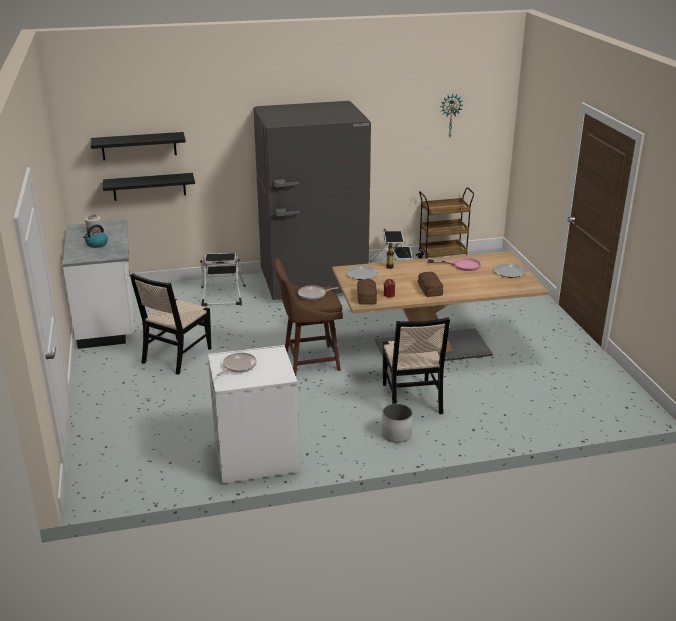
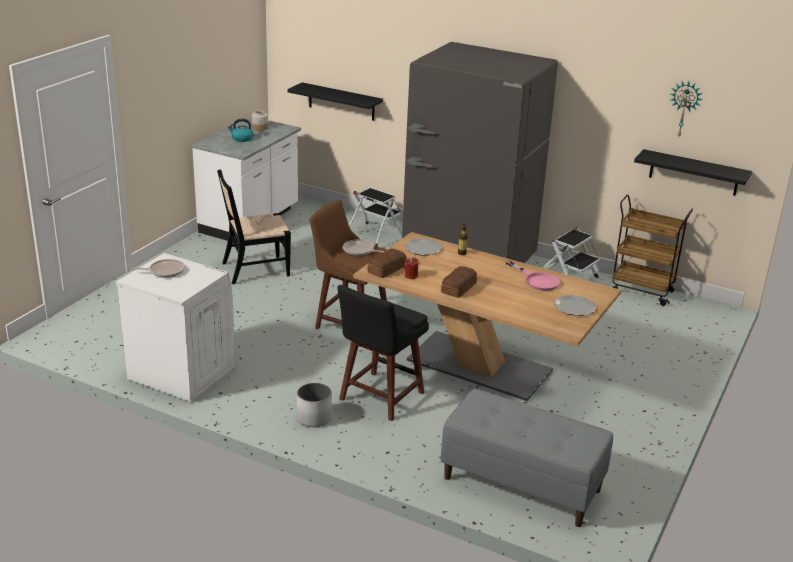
camera: 40 degrees right, 0 degrees up
black shelf [91,132,186,160] -> black shelf moved to [634,149,752,195]
chair [383,317,450,414] -> black stool [337,285,429,421]
none -> grey bench [441,389,613,527]

